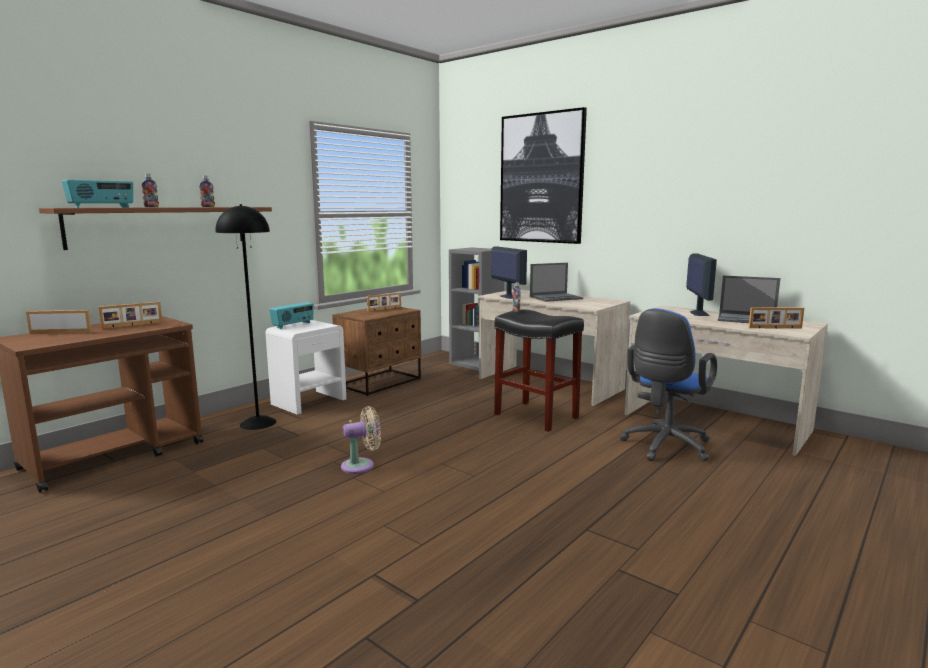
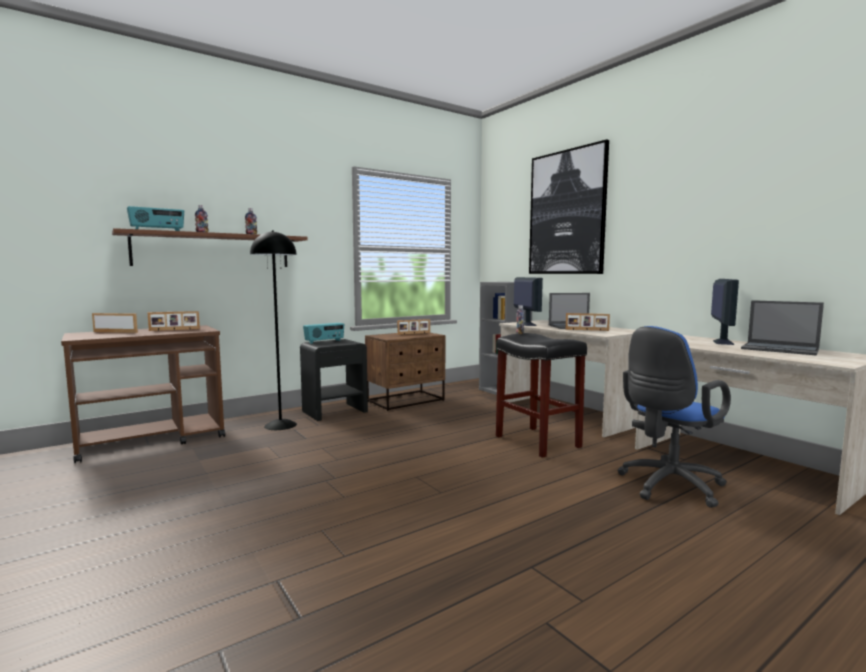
camera: 15 degrees right, 5 degrees down
white nightstand [265,320,346,414] -> black nightstand [300,339,368,421]
beige fan [341,406,381,474] -> none
picture frame [749,307,804,329] -> picture frame moved to [566,313,610,331]

